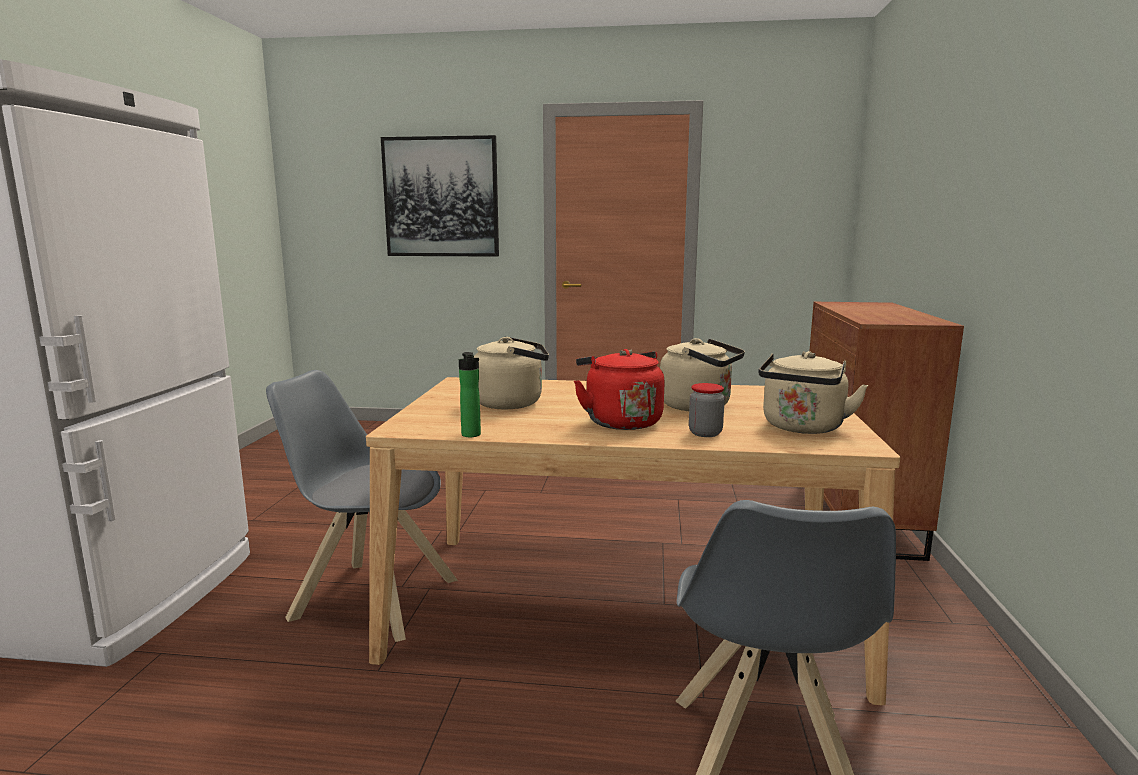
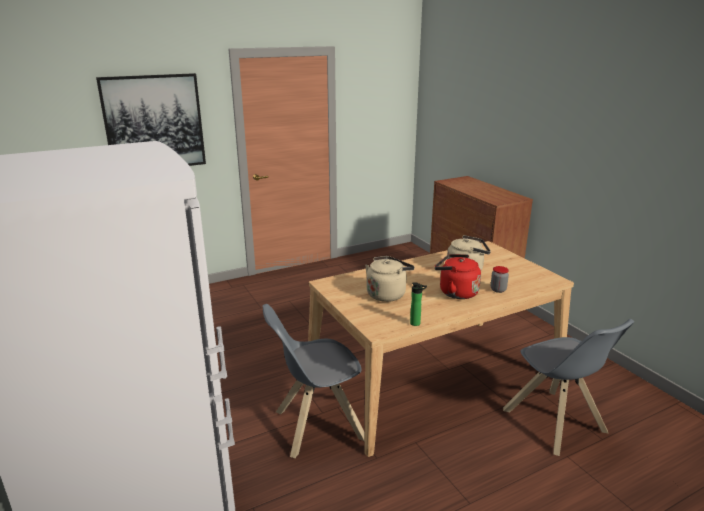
camera: 35 degrees left, 10 degrees up
beige kettle [758,351,868,434] -> none

